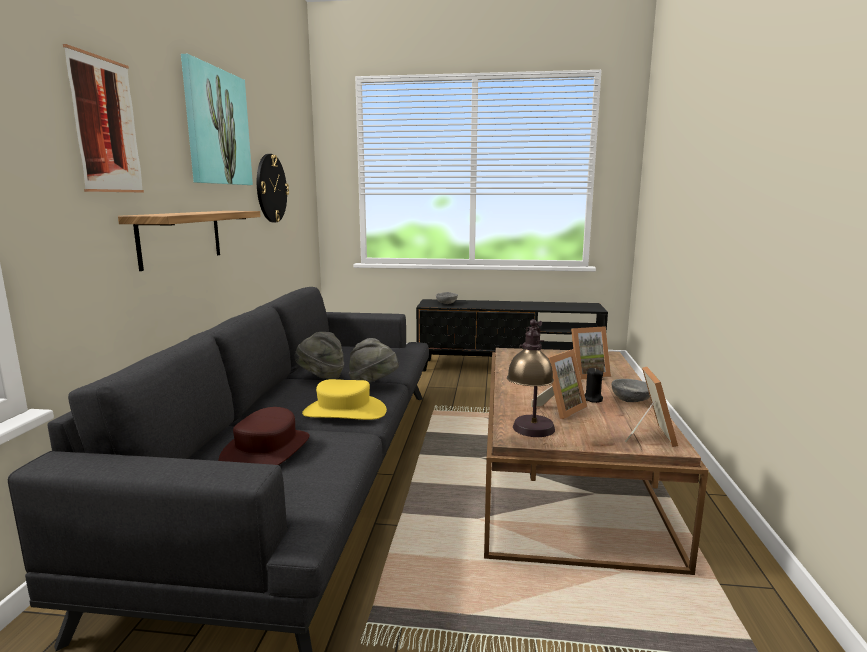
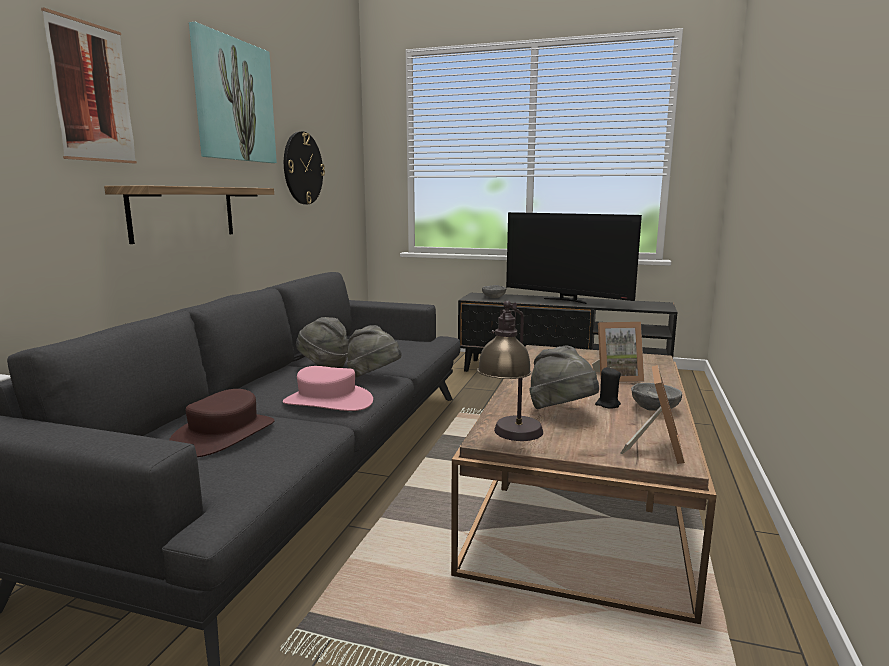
camera: 10 degrees right, 0 degrees up
yellow hat [302,379,387,420] -> pink hat [283,366,373,411]
picture frame [531,349,587,419] -> grey hat [529,346,599,409]
none -> television [506,212,642,304]

